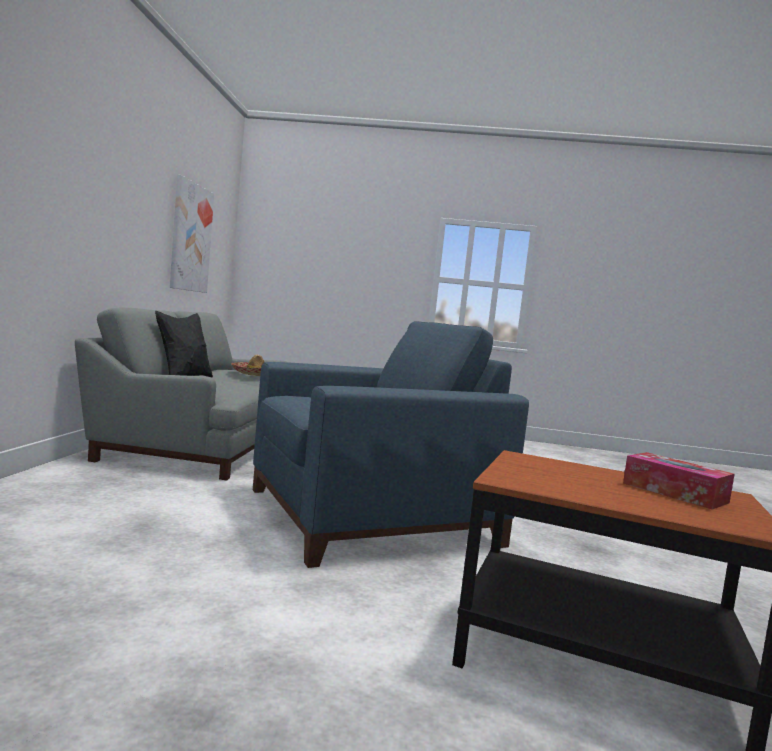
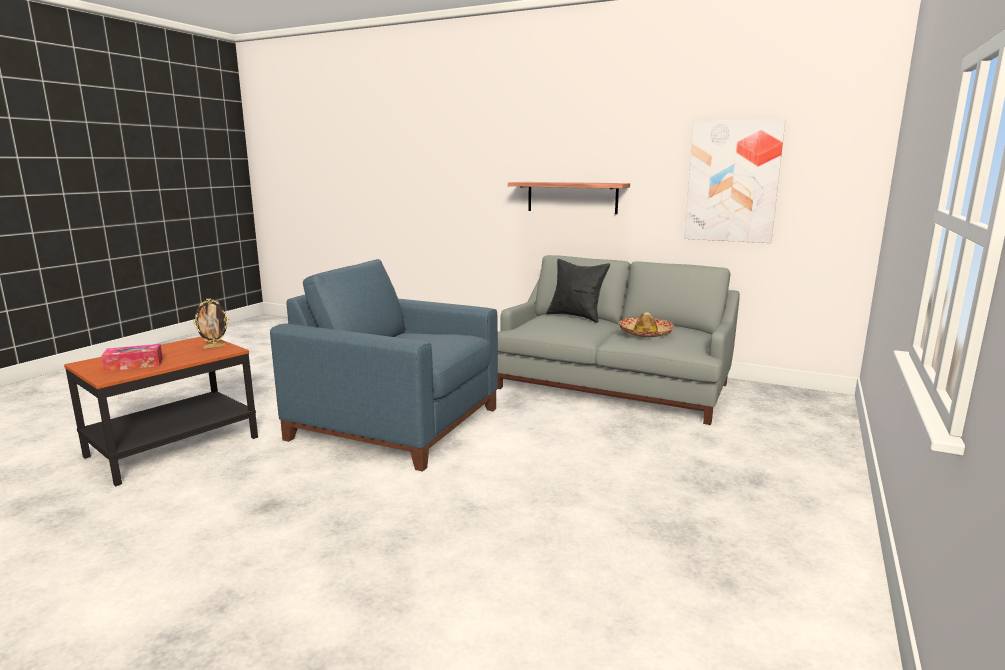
camera: 110 degrees right, 10 degrees up
blue armchair [253,321,529,568] -> blue armchair turned 120 degrees clockwise [270,259,498,472]
none -> picture frame [193,298,229,349]
none -> shelf [508,182,630,214]

